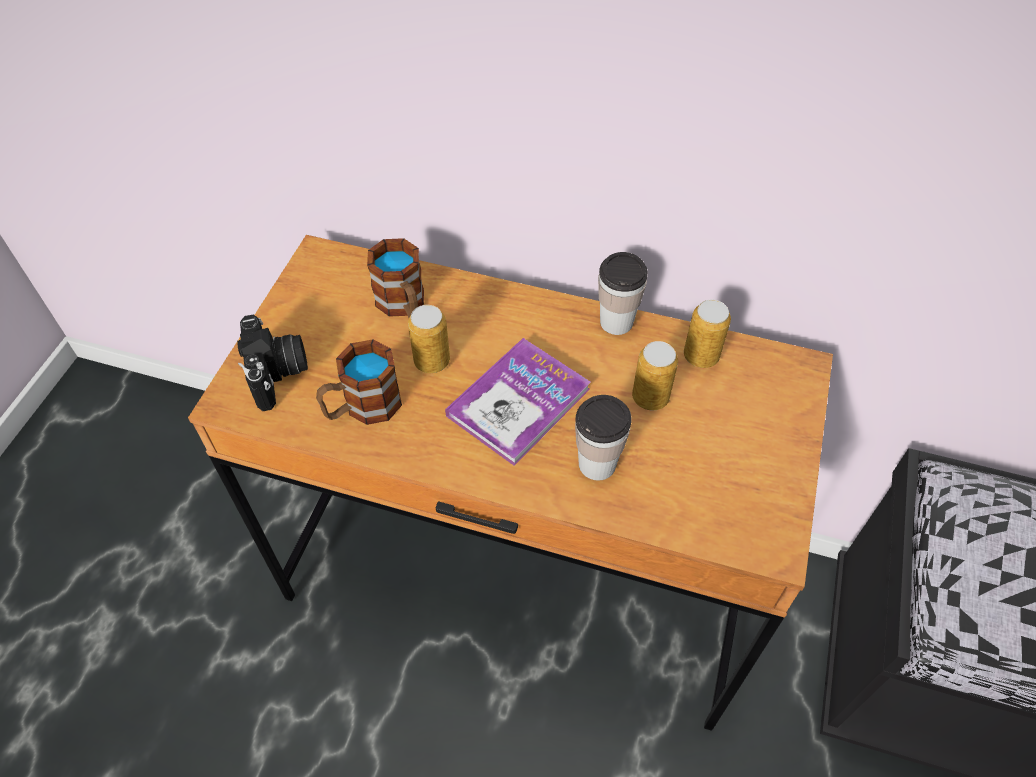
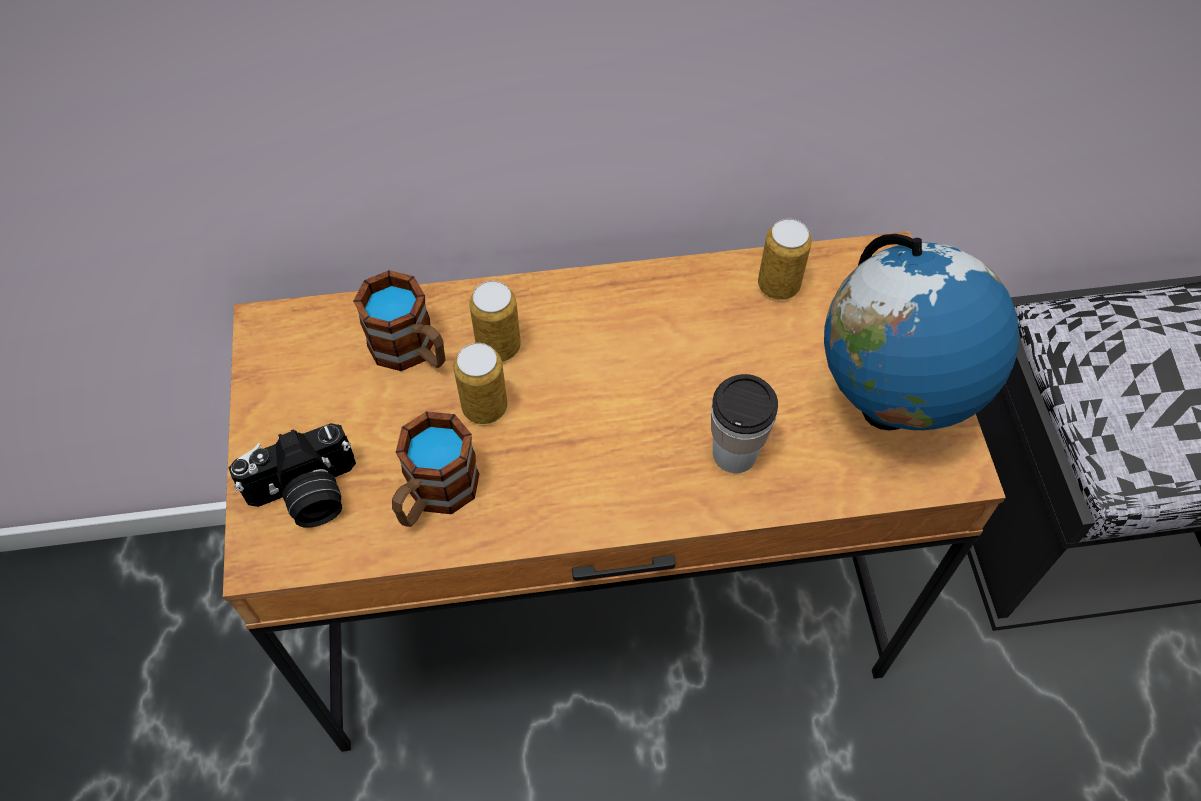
camera: 25 degrees left, 5 degrees up
camera [237,314,308,411] -> camera turned 105 degrees clockwise [229,423,356,527]
book [445,338,590,466] -> none
cup [598,252,648,335] -> none
can [632,341,678,411] -> can moved to [469,281,521,362]
none -> globe [824,234,1019,430]

